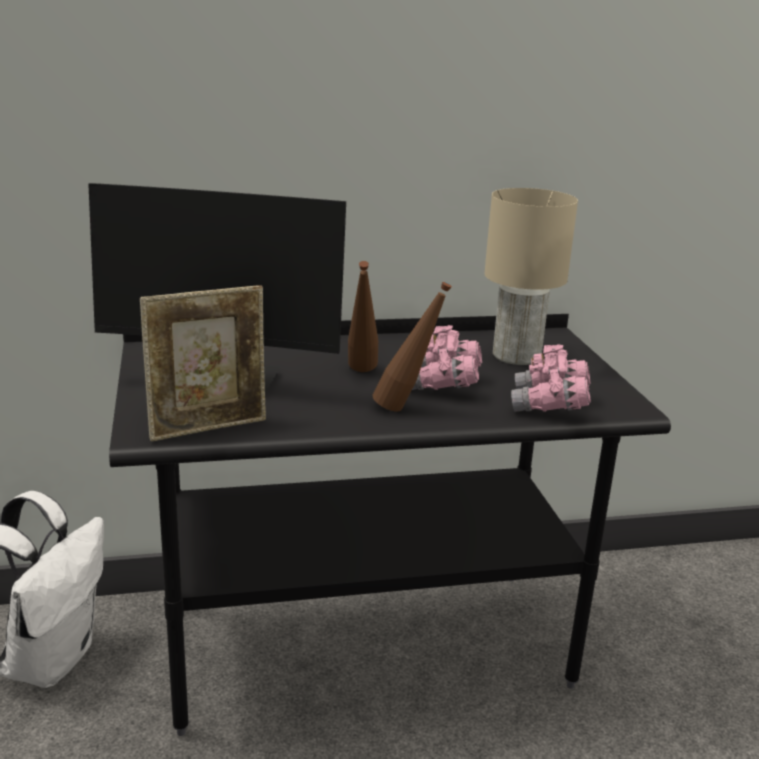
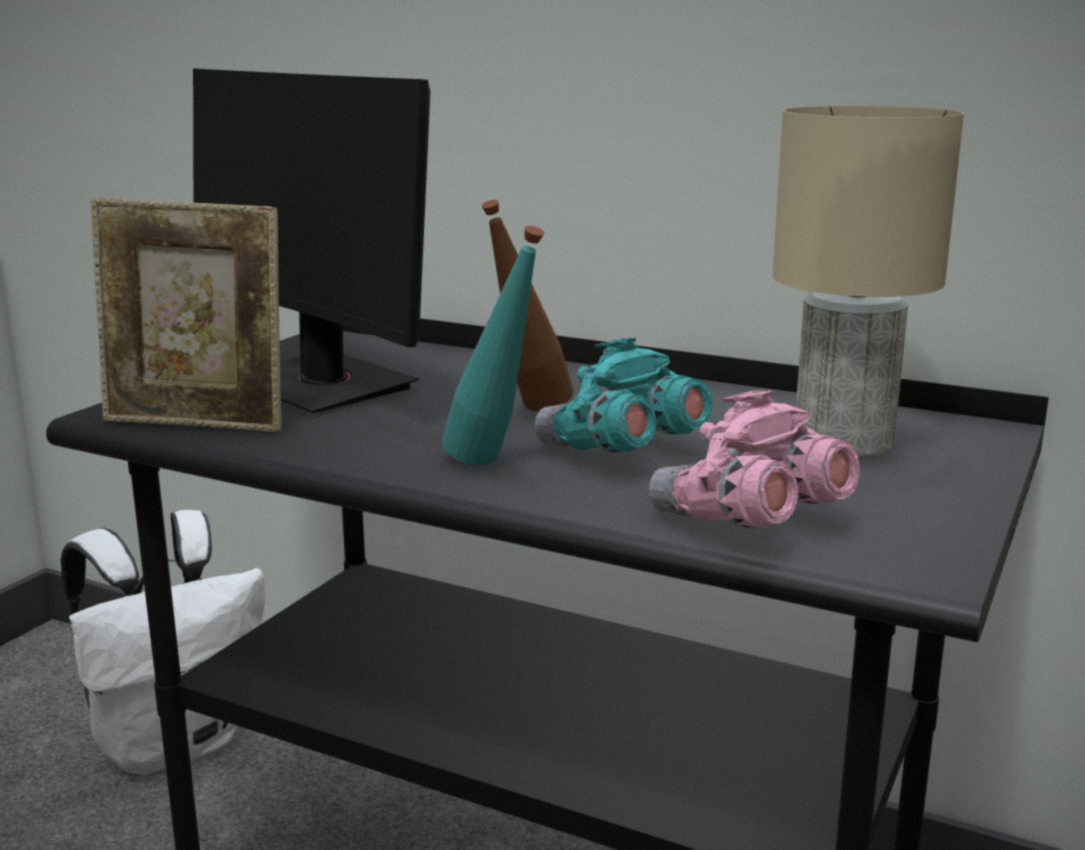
camera: 40 degrees right, 5 degrees down
brown bottle [372,282,452,411] -> turquoise bottle [442,226,544,465]
pink binoculars [412,325,482,390] -> turquoise binoculars [535,338,712,453]

